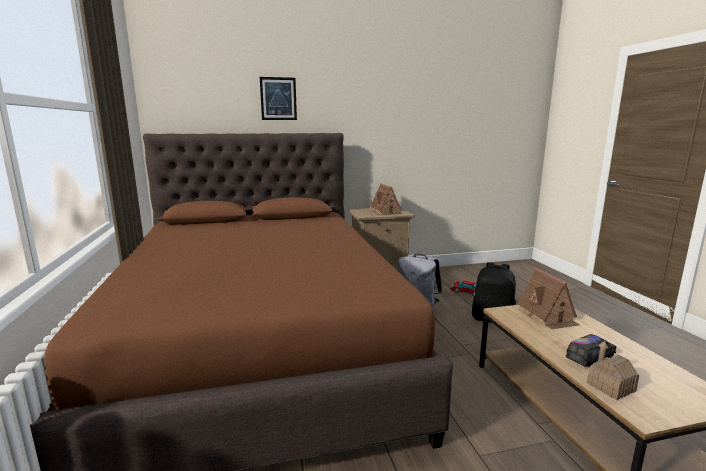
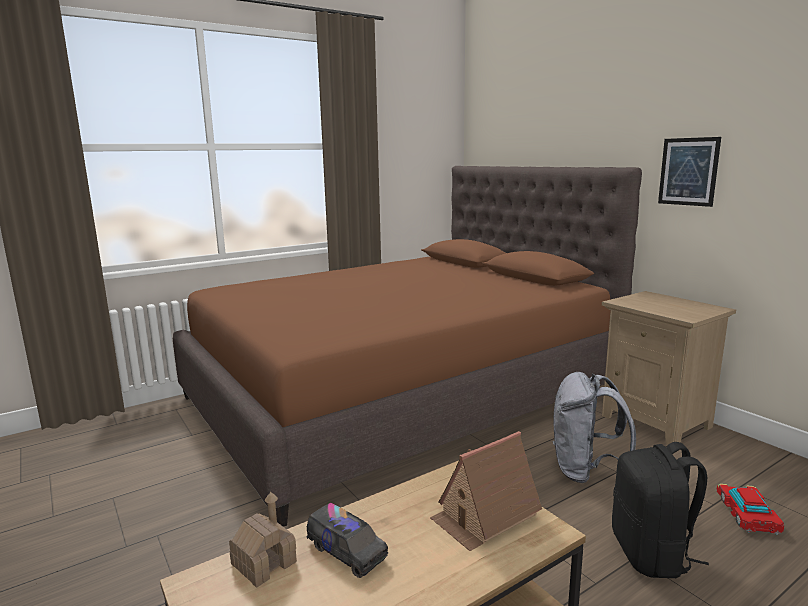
camera: 70 degrees right, 0 degrees up
picture [260,77,297,120] -> picture moved to [658,137,721,207]
toy house [370,183,402,215] -> none

